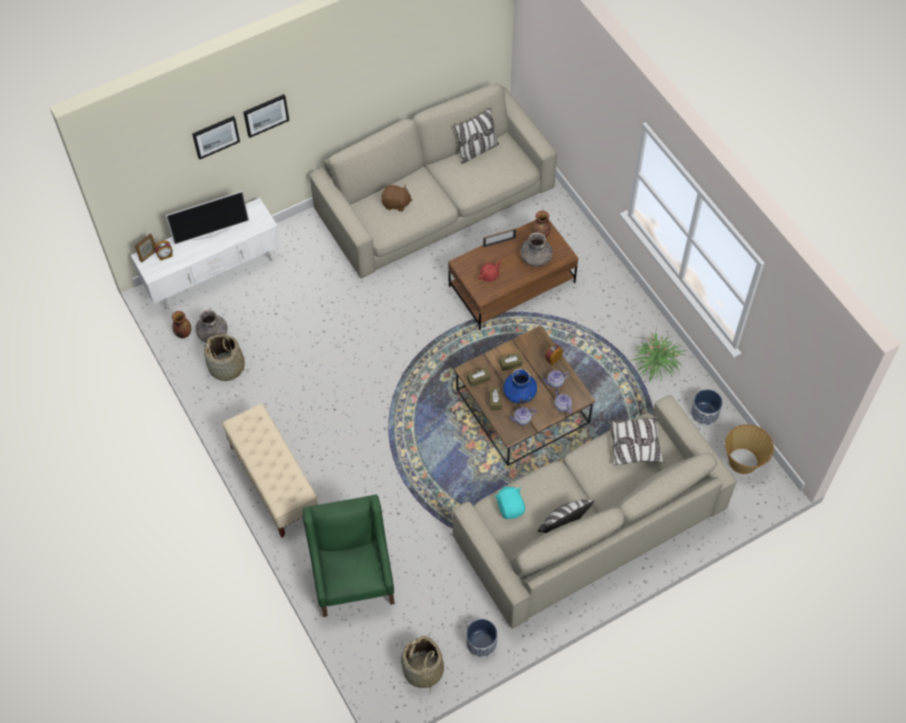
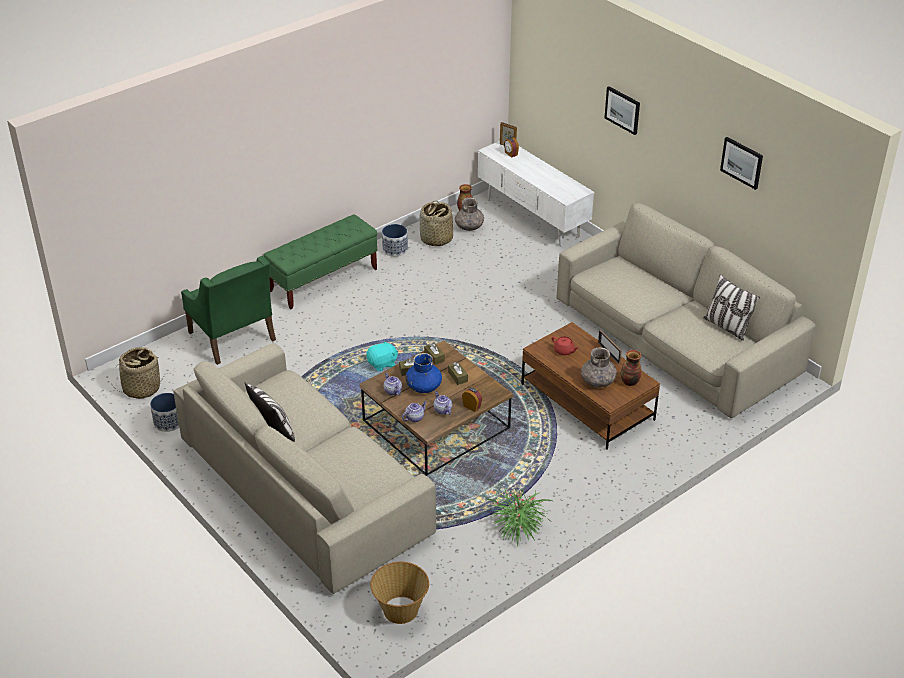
camera: 80 degrees right, 20 degrees down
television [166,191,249,245] -> none
picture [192,116,240,160] -> picture moved to [720,137,763,190]
beige bench [222,404,318,538] -> green bench [263,214,377,310]
green armchair [303,495,395,617] -> green armchair turned 75 degrees clockwise [181,256,276,365]
brown plush toy [381,185,412,211] -> none
turquoise plush toy [495,487,525,519] -> turquoise plush toy moved to [366,340,398,371]
pillow [607,417,664,466] -> none
planter [691,389,722,426] -> planter moved to [382,224,408,257]

